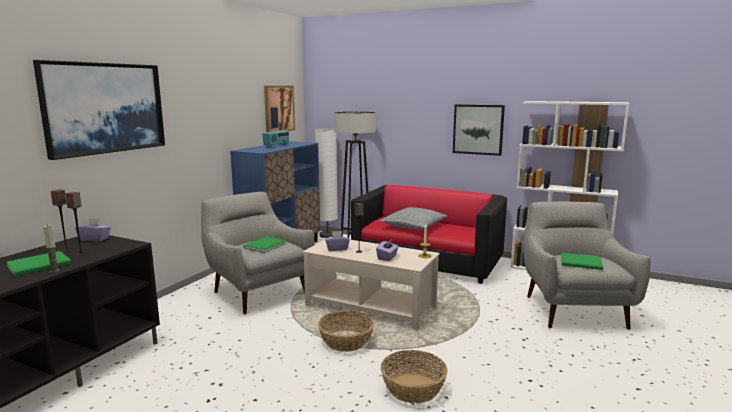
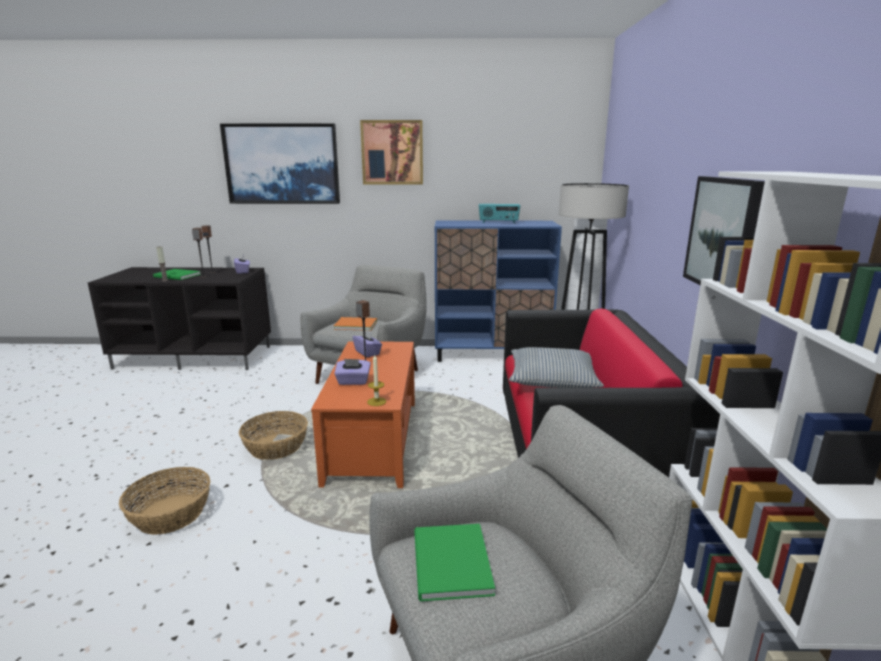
camera: 65 degrees right, 5 degrees up
green book [244,237,286,253] -> orange book [334,317,377,331]
picture [264,86,295,132] -> picture moved to [360,120,423,185]
beige coffee table [303,237,440,331] -> orange coffee table [311,341,415,488]

